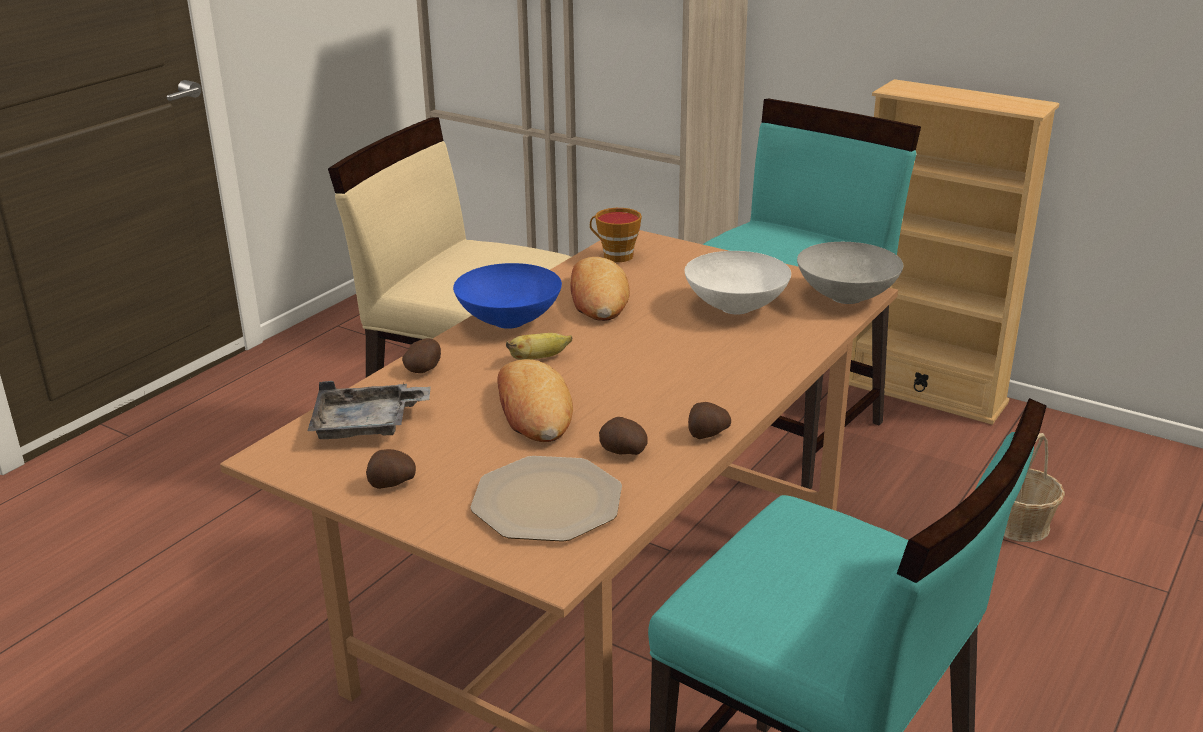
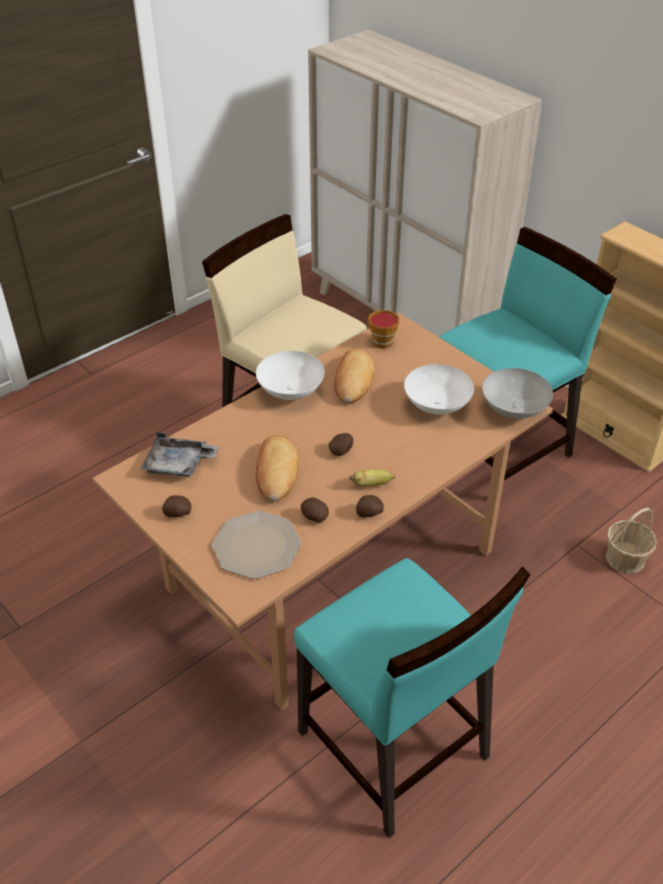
camera: 15 degrees right, 15 degrees up
potato [402,338,441,373] -> potato moved to [329,433,353,456]
blue bowl [453,263,562,329] -> white bowl [256,351,325,400]
banana [506,333,572,360] -> banana moved to [350,469,395,486]

